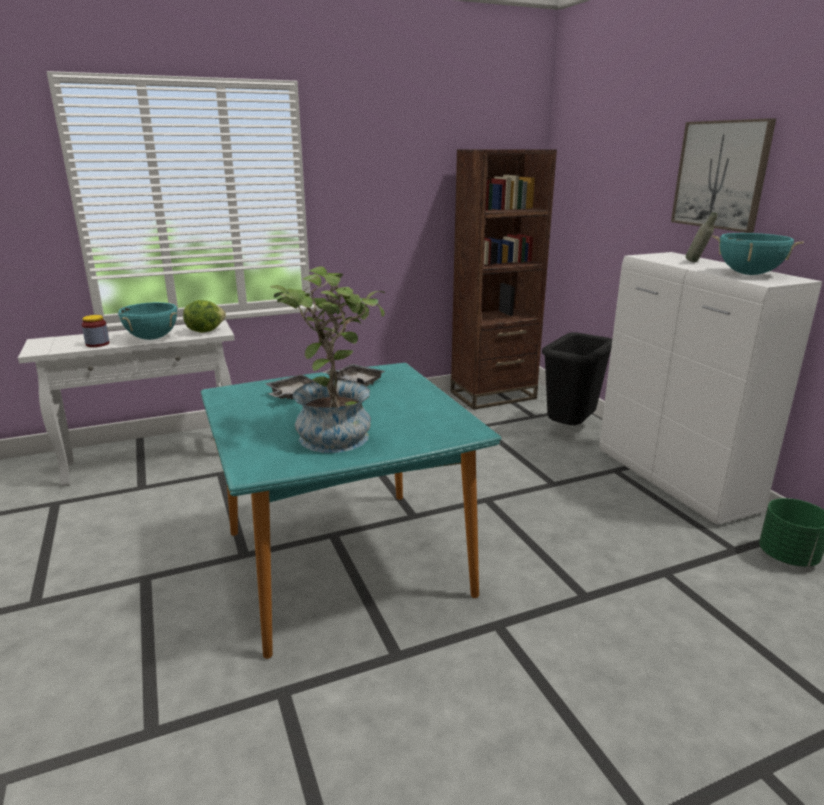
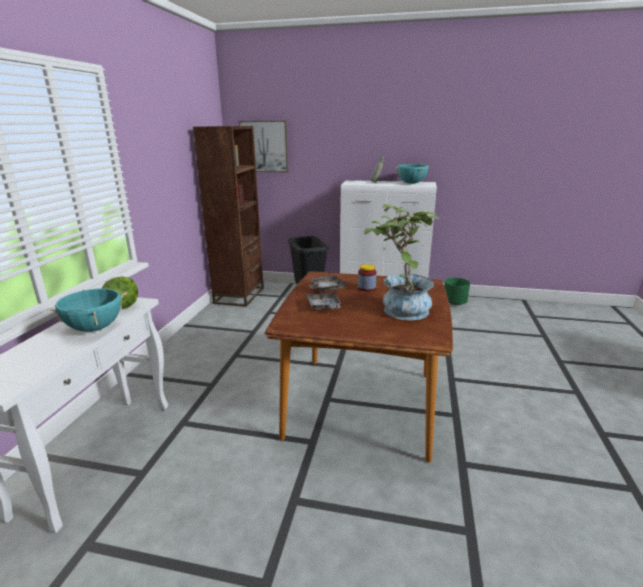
camera: 55 degrees left, 0 degrees up
jar [82,315,110,347] -> jar moved to [358,264,376,291]
turquoise dining table [201,363,502,659] -> brown dining table [265,271,453,463]
picture [671,118,776,233] -> picture moved to [239,121,289,172]

